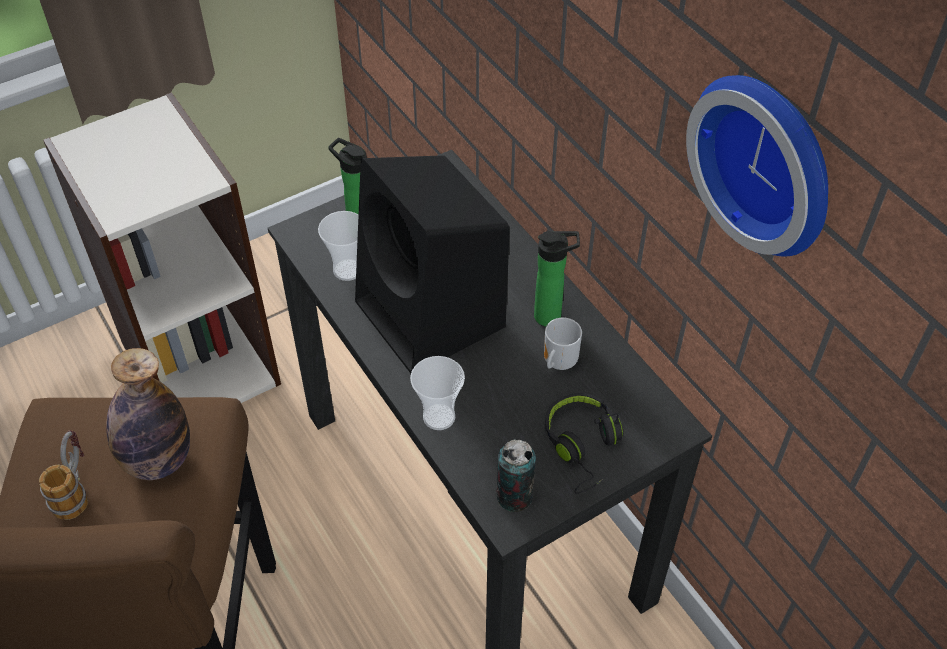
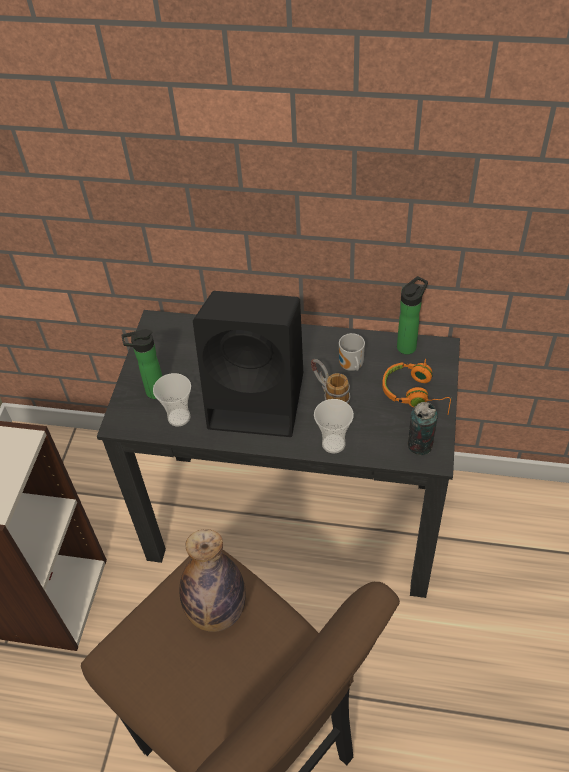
camera: 45 degrees left, 0 degrees up
mug [39,430,88,520] -> mug moved to [311,359,350,404]
bottle [534,231,580,326] -> bottle moved to [397,276,428,355]
black headphones [545,393,623,494] -> orange headphones [382,359,452,415]
wall clock [686,75,828,257] -> none

